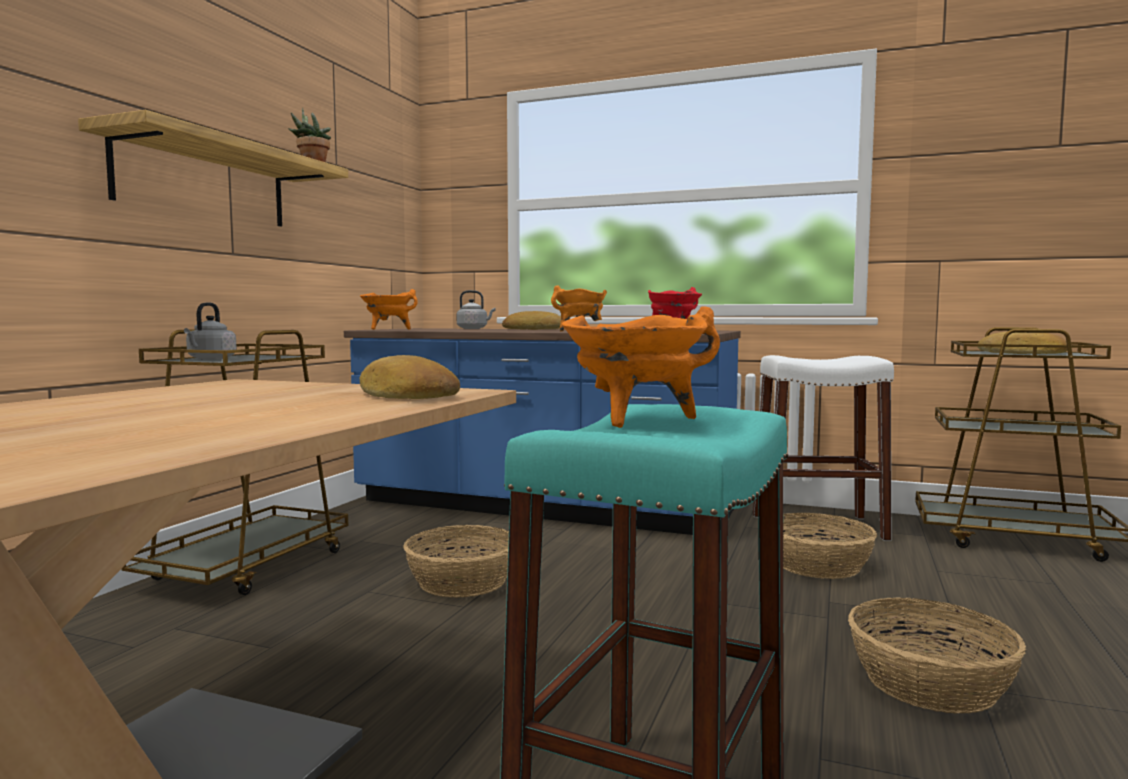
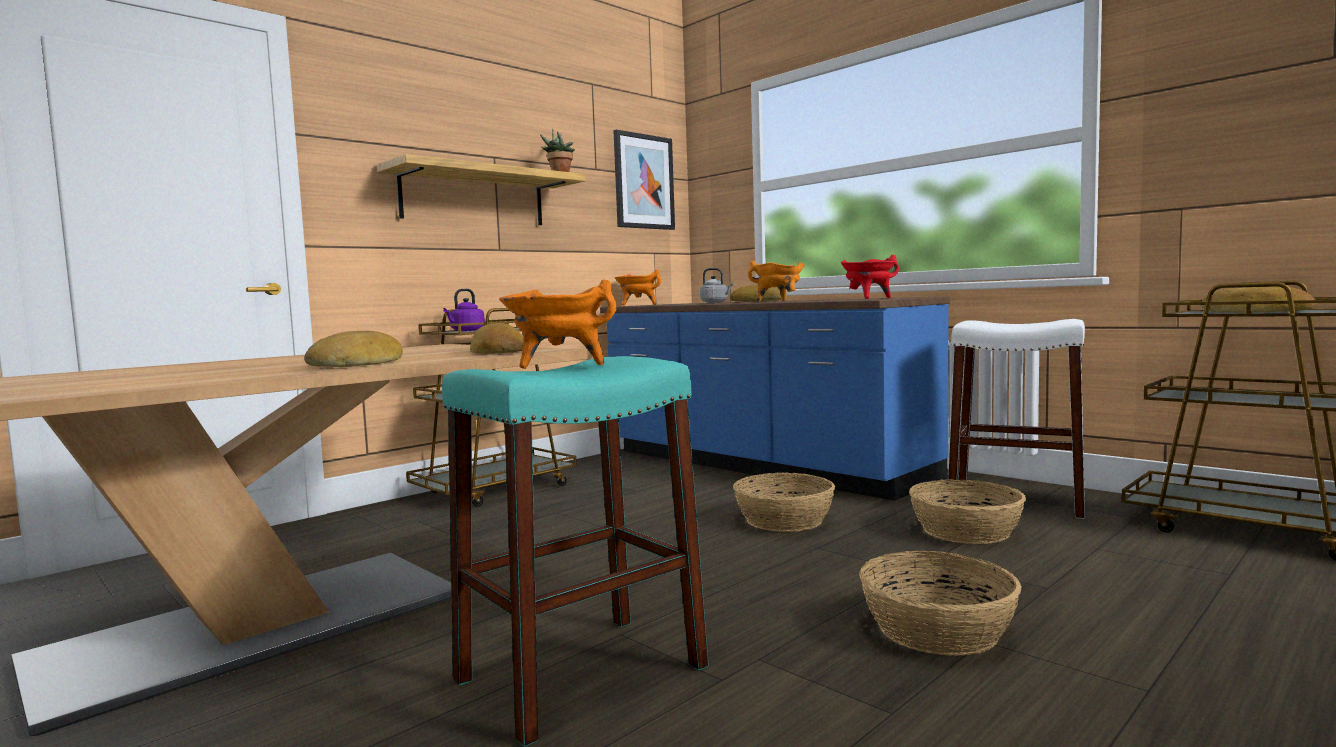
camera: 25 degrees right, 0 degrees up
grey kettle [184,302,237,360] -> purple kettle [443,289,485,331]
basket [403,525,509,598] -> basket moved to [733,473,835,532]
none -> bread [304,331,403,367]
none -> picture [613,130,675,230]

